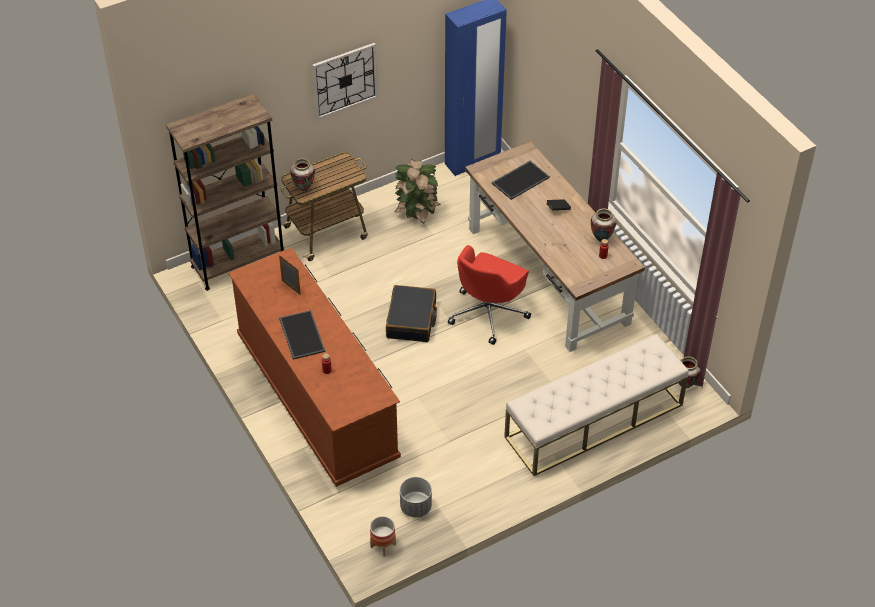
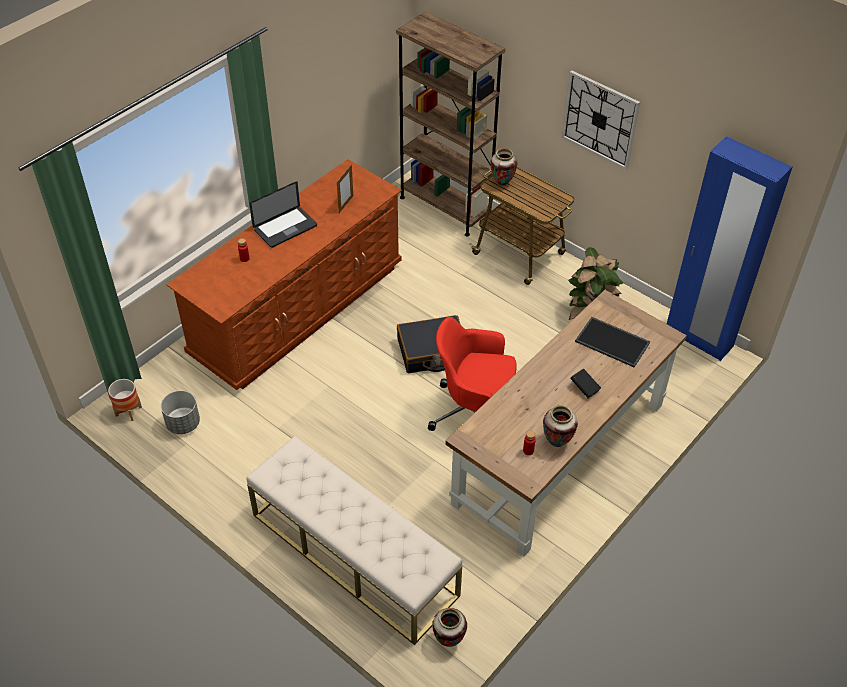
camera: 70 degrees right, 0 degrees up
tray [279,310,325,360] -> laptop [250,181,317,248]

